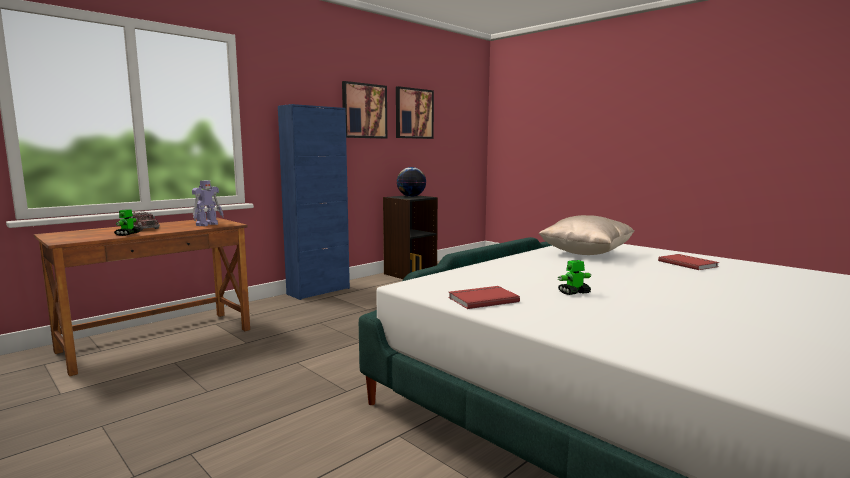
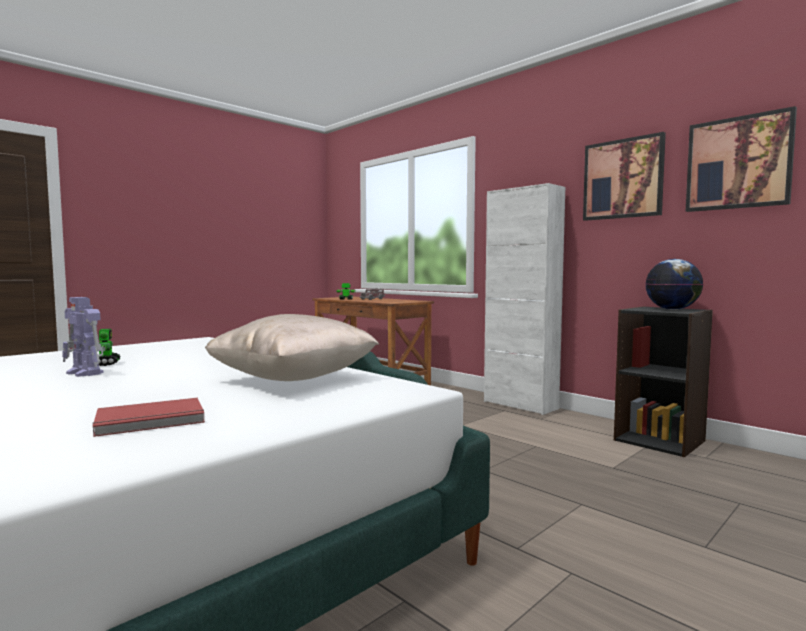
camera: 90 degrees right, 5 degrees down
toy robot [192,180,224,226] -> toy robot moved to [62,297,103,377]
blue cabinet [278,104,350,300] -> white cabinet [484,183,565,415]
red book [448,286,520,309] -> none

